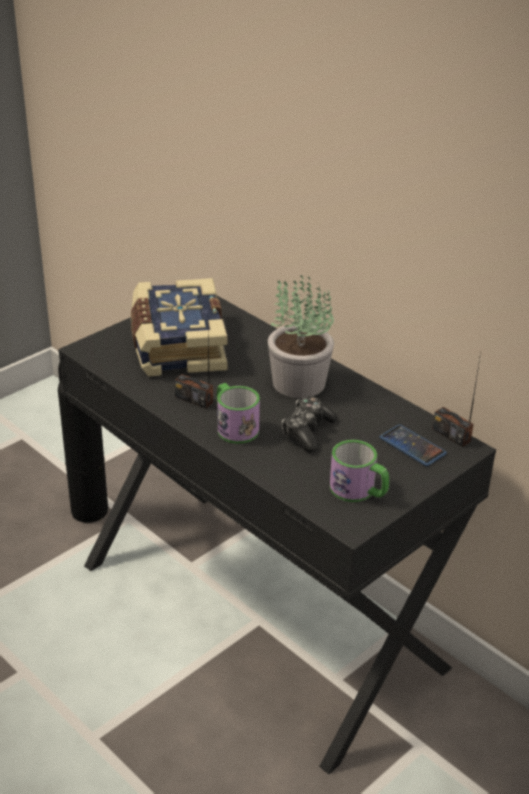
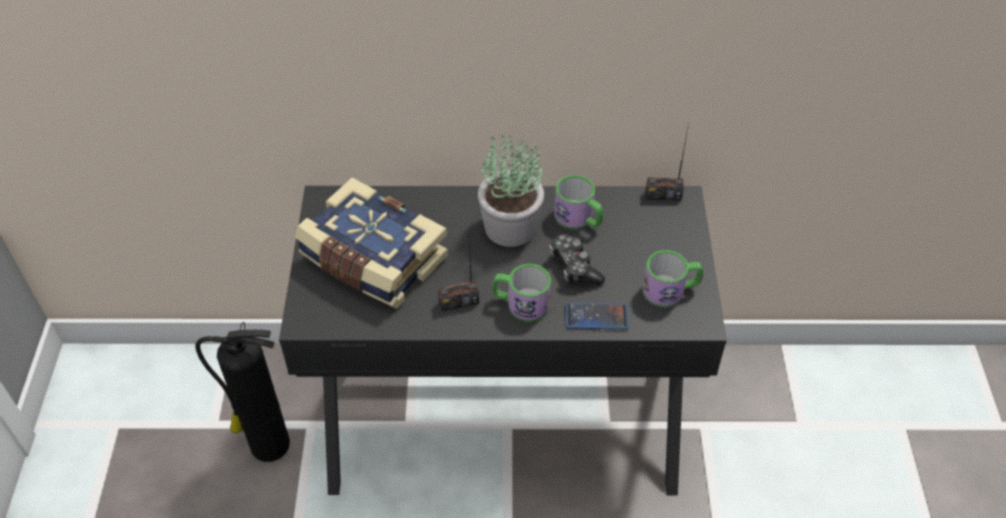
camera: 45 degrees left, 15 degrees up
phone [380,424,447,466] -> phone moved to [565,303,629,329]
none -> mug [554,175,603,229]

